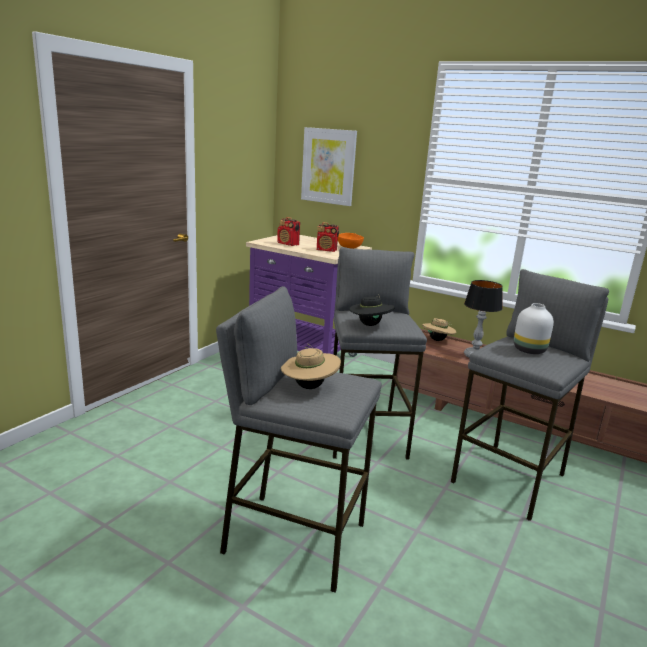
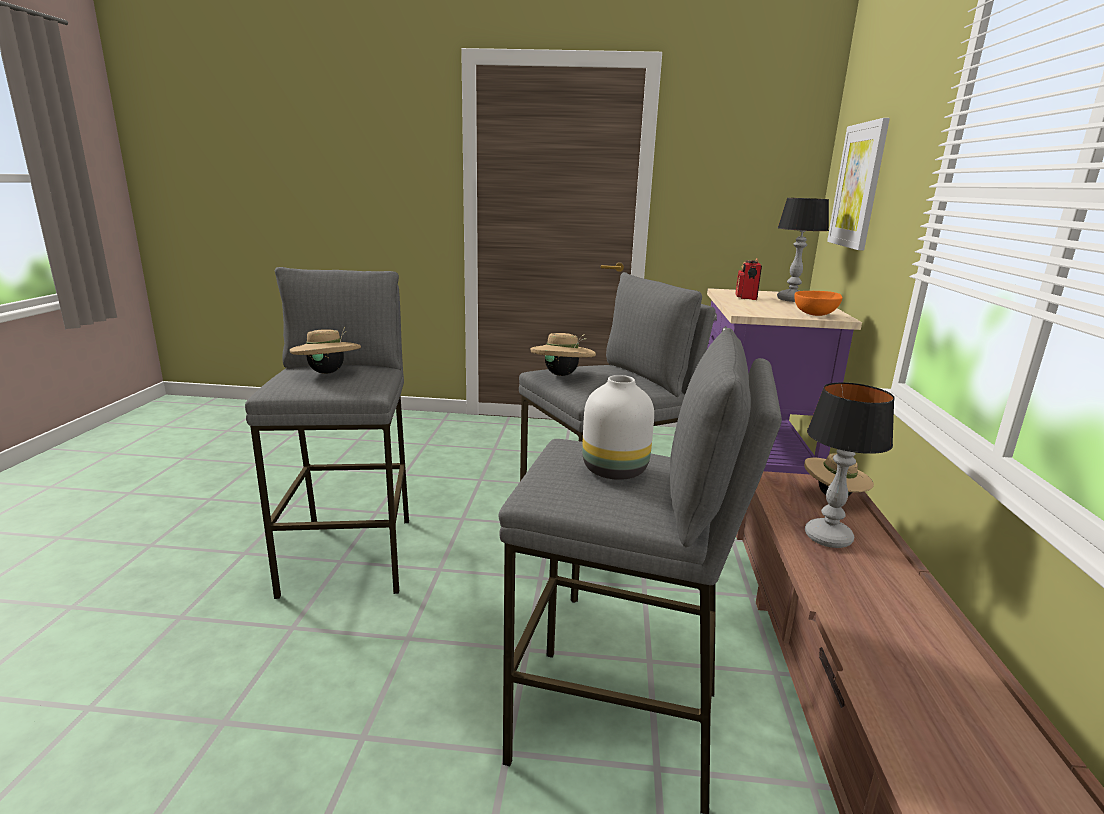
camera: 65 degrees right, 0 degrees up
radio [317,222,339,252] -> none
black hat [349,294,394,326] -> beige hat [530,333,596,376]
none -> table lamp [777,198,829,302]

